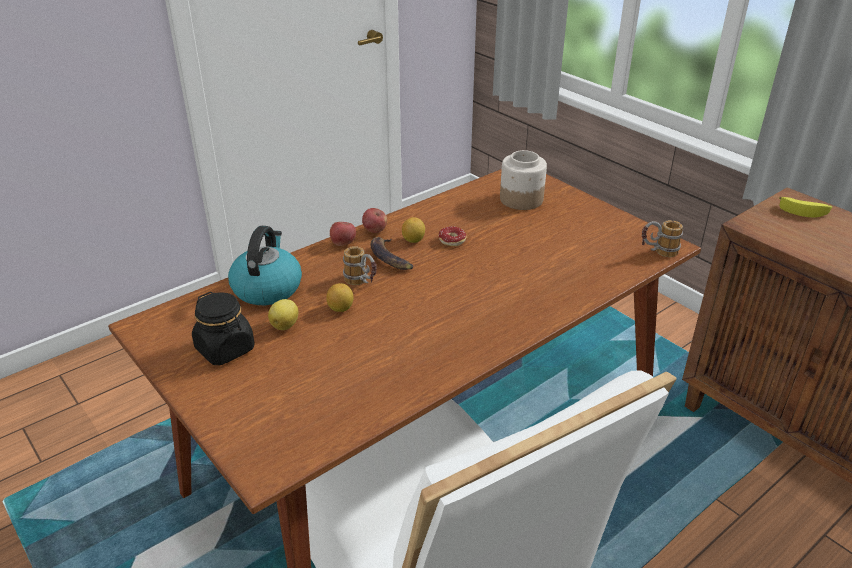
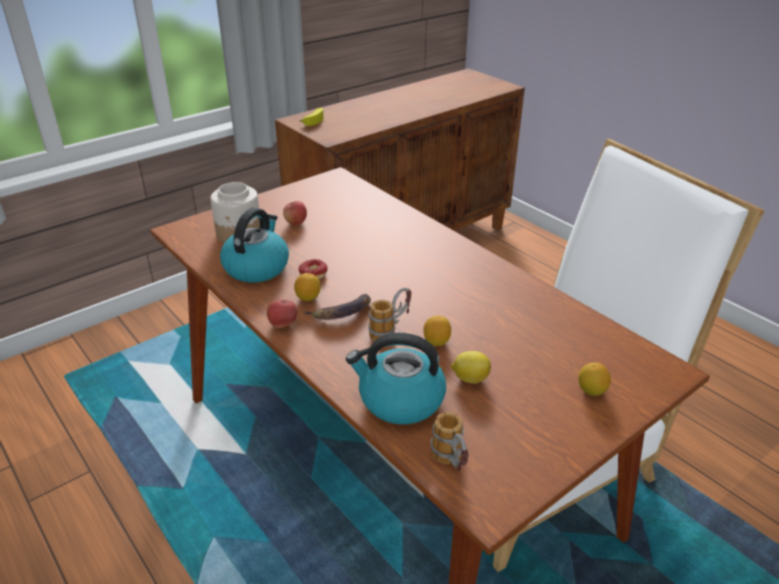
camera: 90 degrees left, 0 degrees up
black jar [192,292,255,365] -> none
apple [330,222,356,246] -> apple moved to [283,201,307,225]
mug [642,220,683,257] -> mug moved to [431,412,469,473]
none -> kettle [220,208,289,283]
none -> lemon [578,362,611,396]

